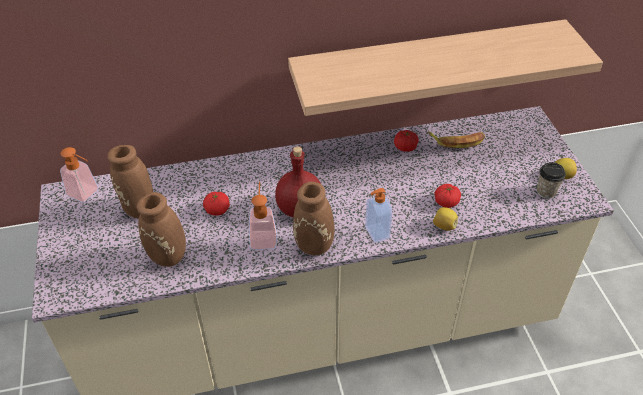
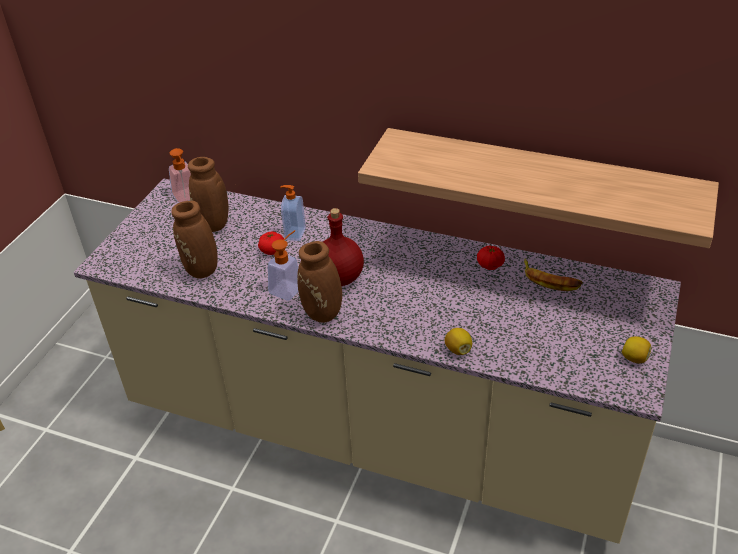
camera: 35 degrees right, 5 degrees down
soap dispenser [365,188,392,243] -> soap dispenser moved to [280,185,306,241]
tomato [434,184,461,208] -> none
cup [537,162,566,199] -> none

